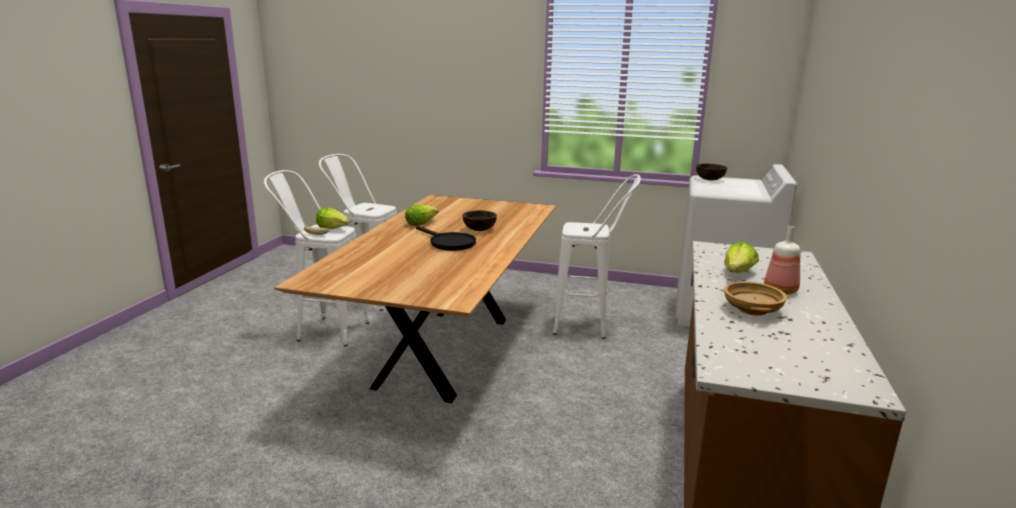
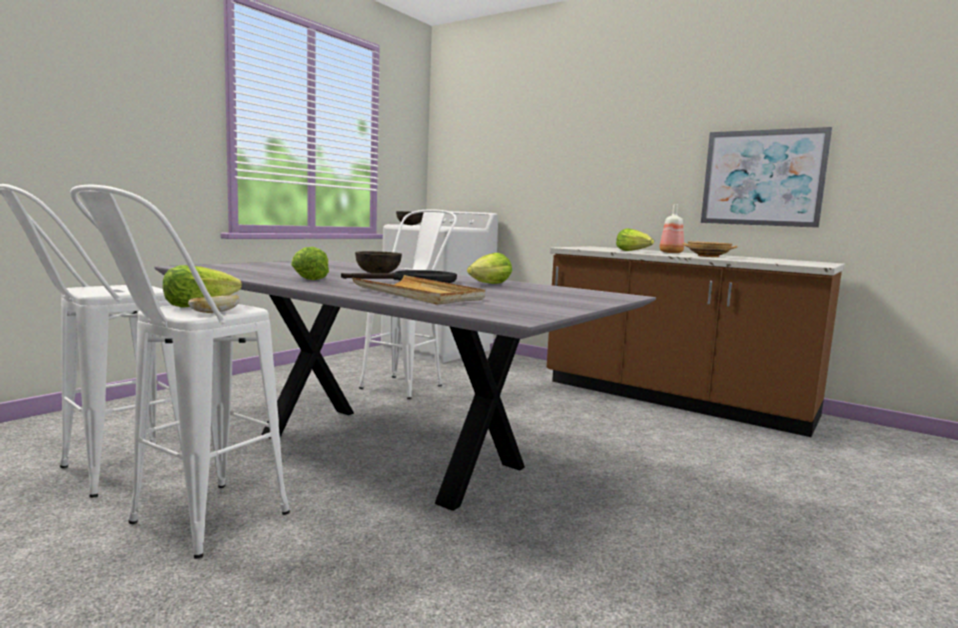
camera: 70 degrees left, 10 degrees down
brown dining table [274,195,556,403] -> grey dining table [154,260,656,511]
none -> beige tray [352,275,485,305]
none -> lettuce [467,253,512,284]
none -> picture [701,127,832,228]

